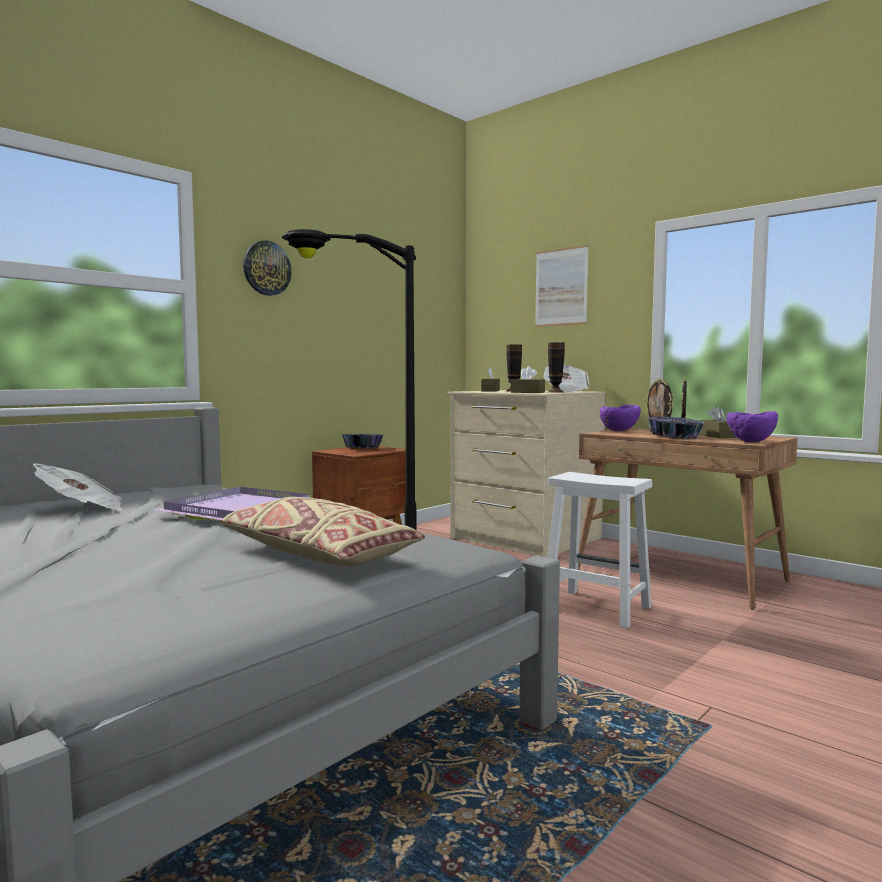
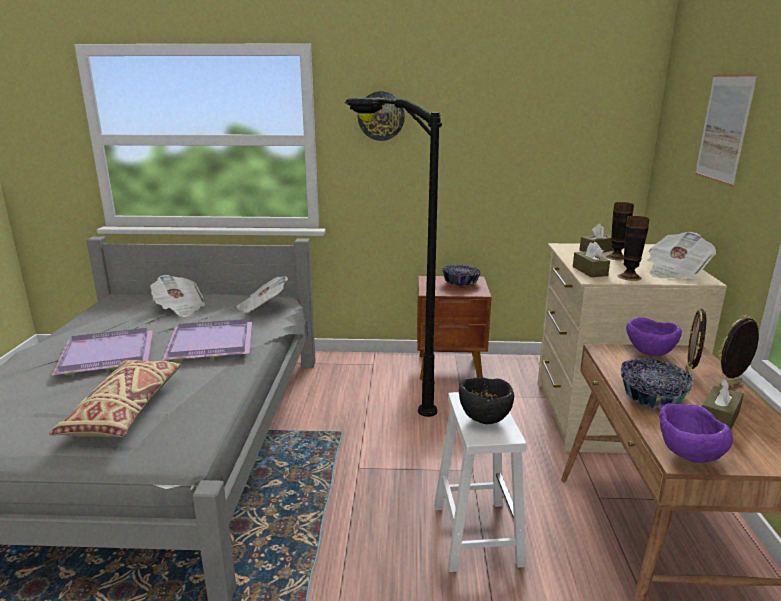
camera: 50 degrees right, 15 degrees up
none -> purple tray [52,328,153,375]
none -> newspaper [236,276,288,313]
none -> black bowl [459,377,514,424]

